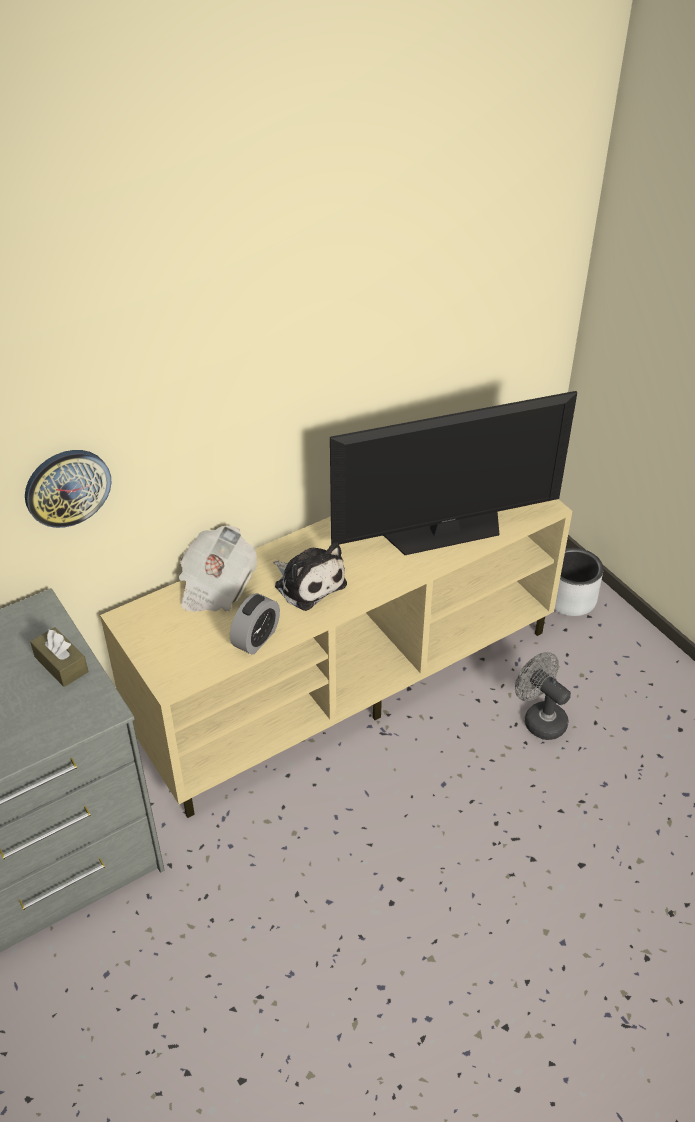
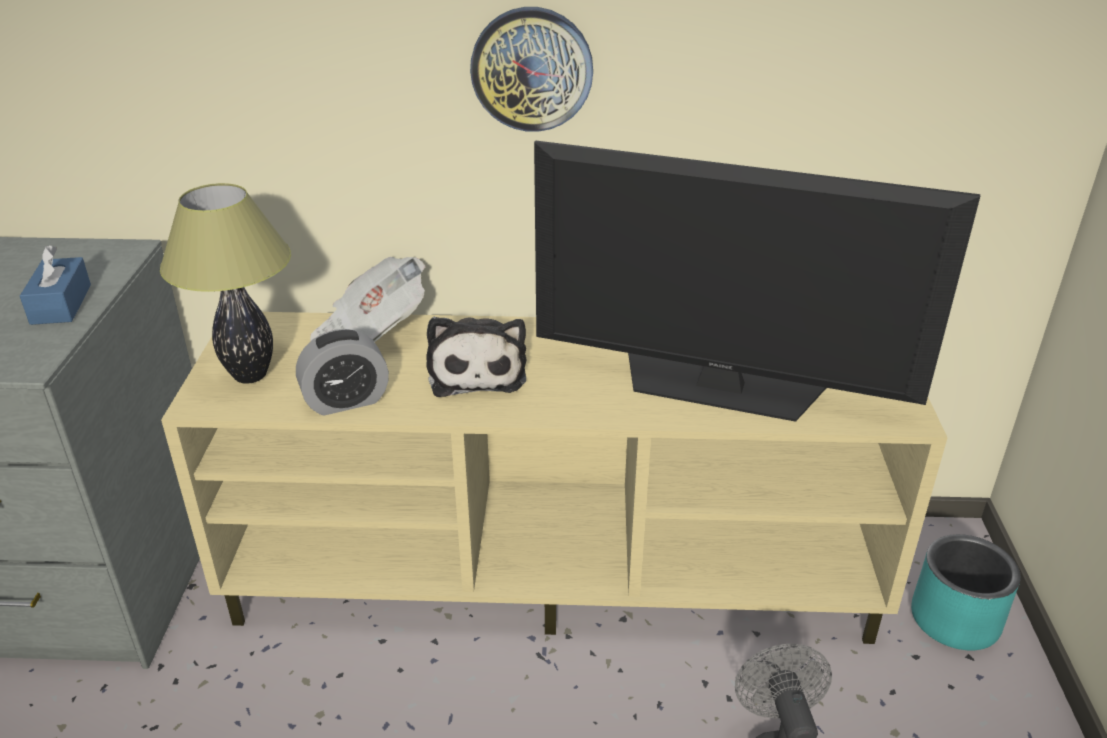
camera: 35 degrees right, 10 degrees down
wall clock [25,450,111,528] -> wall clock moved to [470,7,593,132]
brown tissue box [30,627,89,687] -> blue tissue box [20,245,91,325]
grey planter [554,548,604,616] -> turquoise planter [911,534,1021,651]
none -> table lamp [160,183,291,384]

